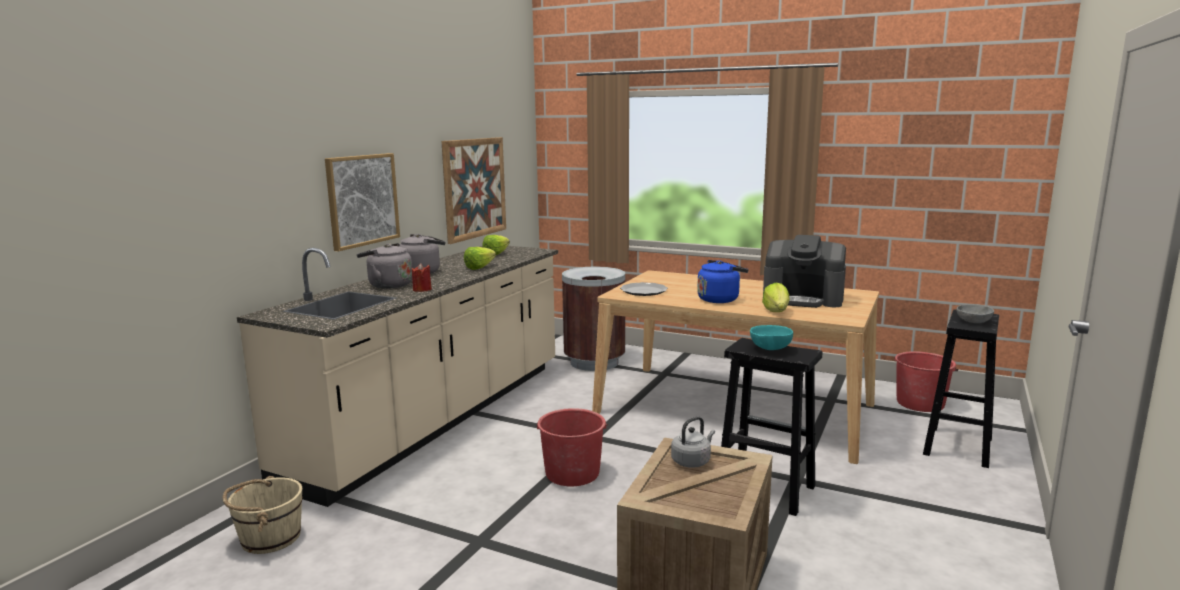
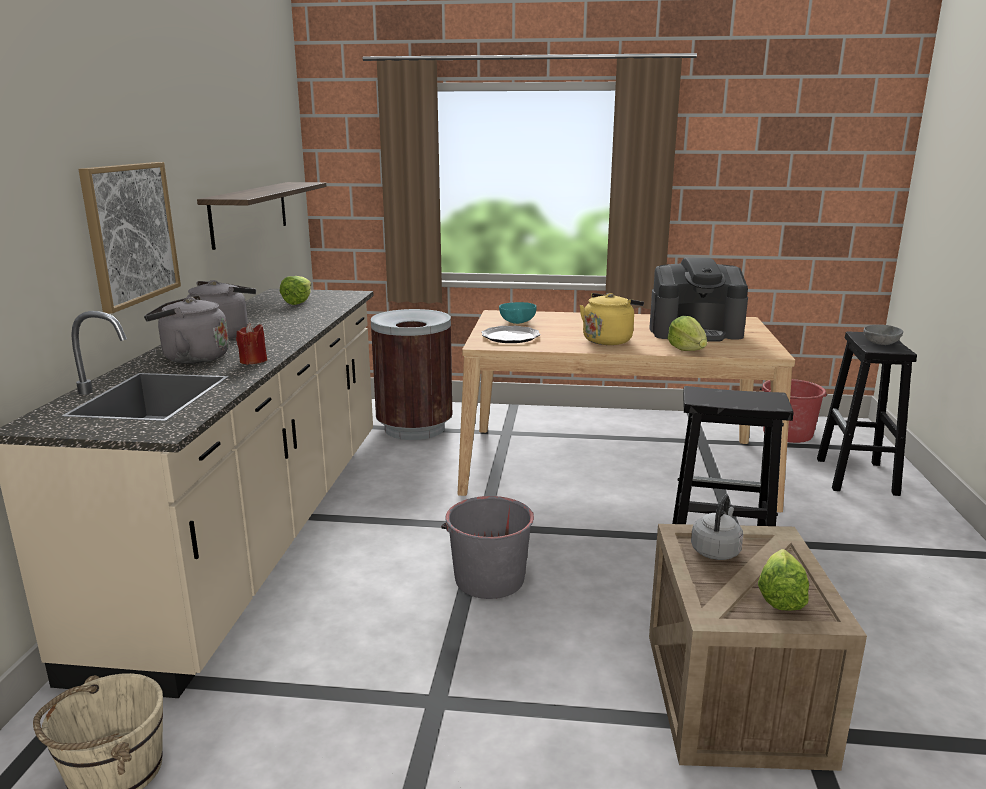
camera: 20 degrees left, 5 degrees up
picture [442,137,506,244] -> shelf [197,182,326,250]
lettuce [464,247,496,270] -> lettuce moved to [758,549,809,611]
red bucket [536,408,608,486] -> grey bucket [441,496,534,599]
blue kettle [697,260,749,303] -> yellow kettle [579,293,644,345]
turquoise bowl [750,325,793,350] -> turquoise bowl moved to [499,302,537,324]

